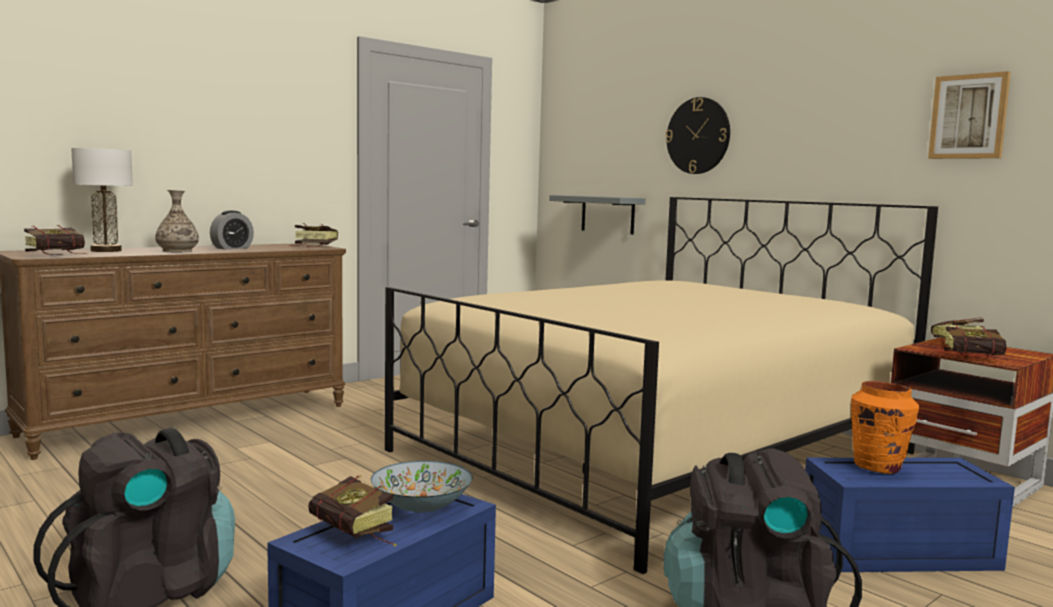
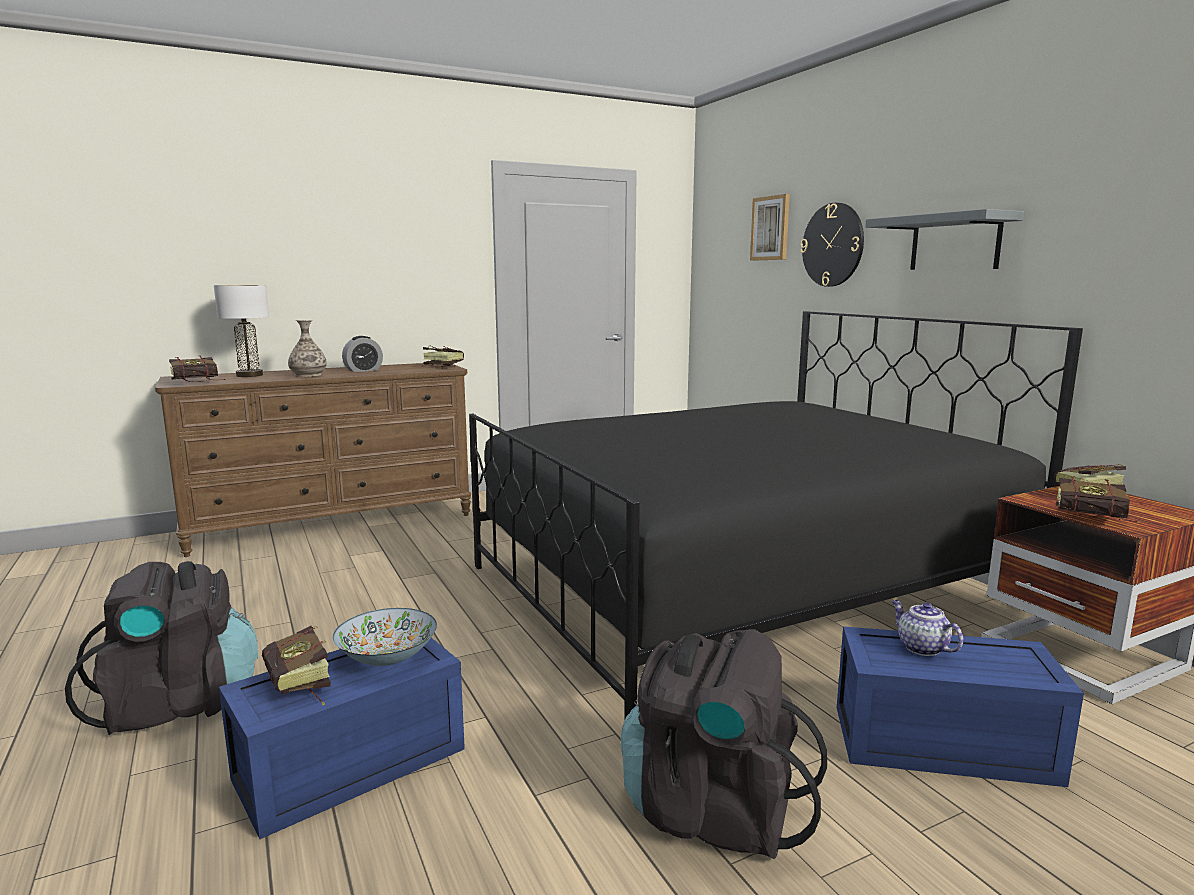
camera: 15 degrees right, 5 degrees up
beige bed [385,197,938,574] -> black bed [469,311,1083,718]
grey shelf [549,195,646,235] -> grey shelf moved to [865,209,1024,270]
orange vase [851,381,919,474] -> teapot [892,600,963,656]
picture [928,71,1011,159] -> picture moved to [750,194,790,261]

